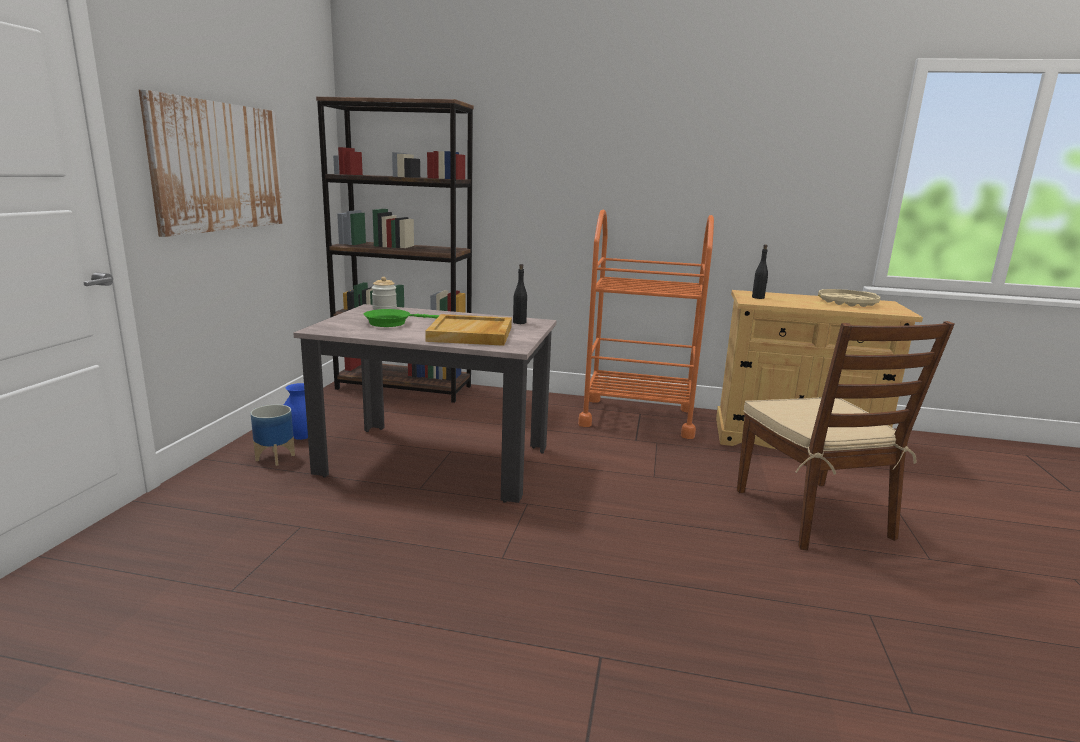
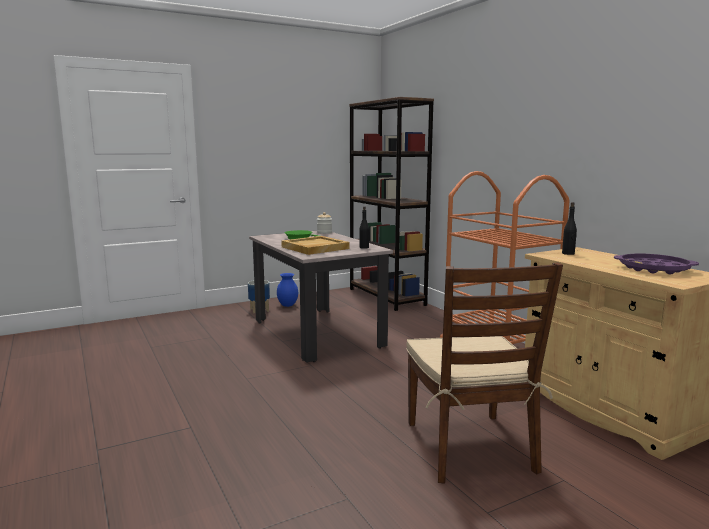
camera: 50 degrees right, 5 degrees down
picture [139,90,284,237] -> none
brown chair [737,321,955,550] -> brown chair turned 45 degrees counterclockwise [406,262,563,484]
beige tray [818,289,880,307] -> purple tray [614,253,699,275]

